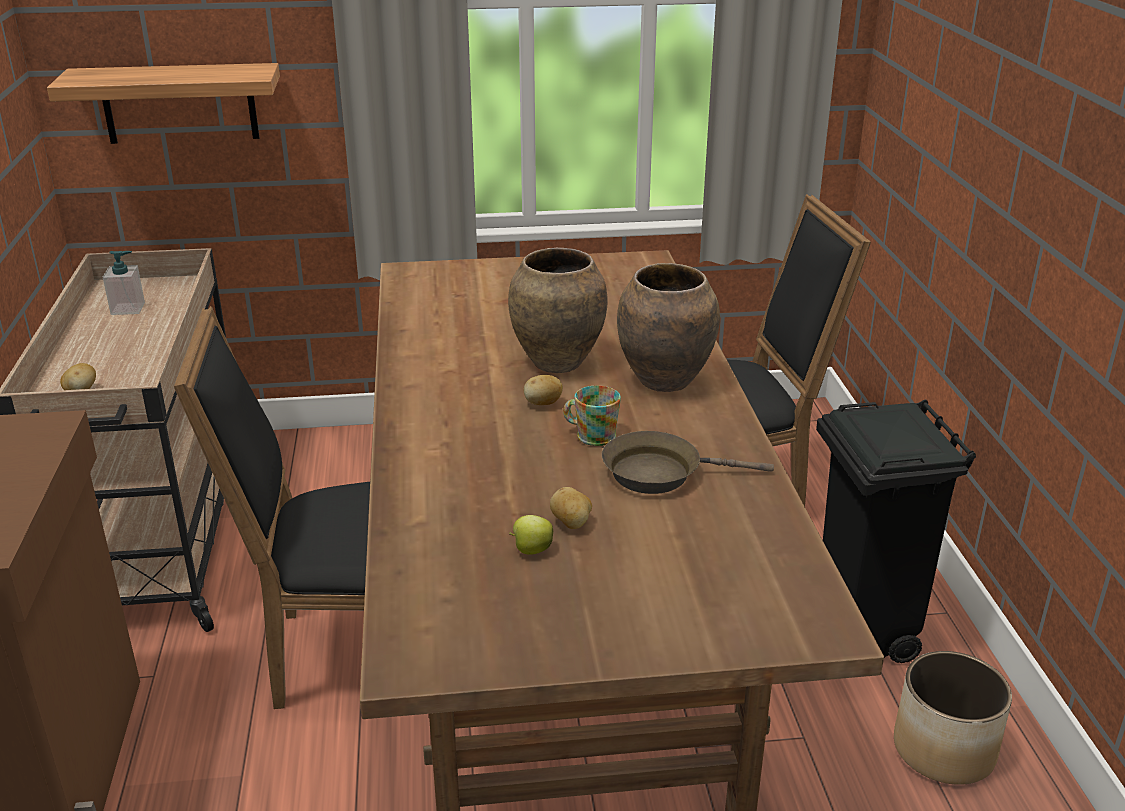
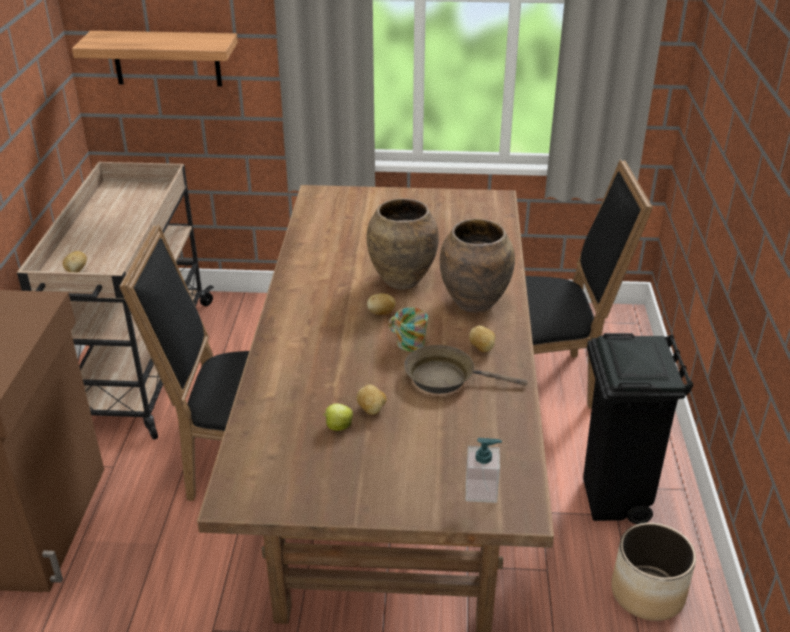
camera: 10 degrees right, 5 degrees up
soap dispenser [103,251,145,315] -> soap dispenser moved to [466,438,502,503]
none -> potato [469,326,496,352]

